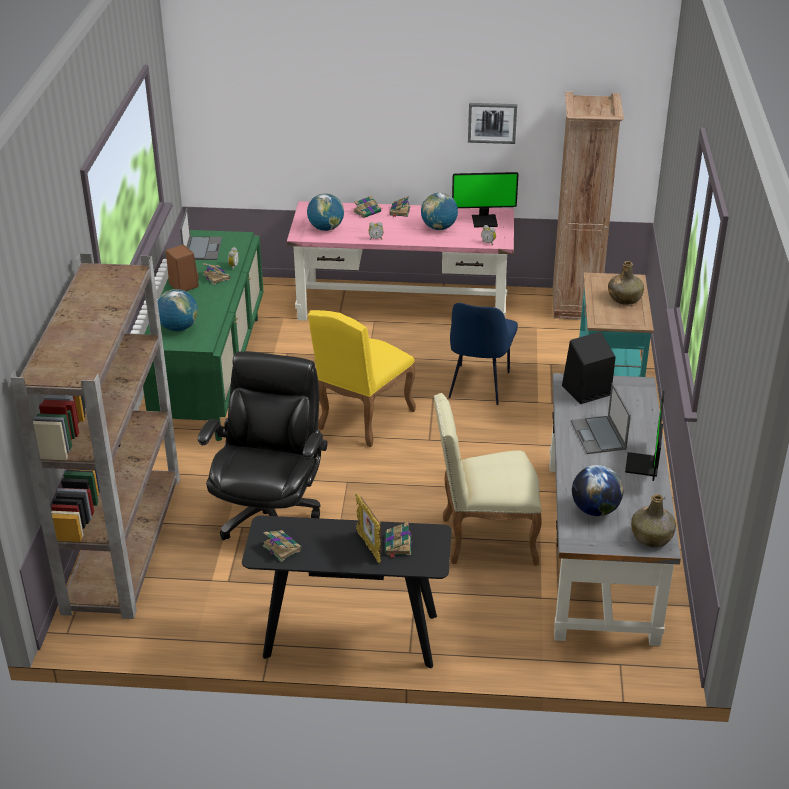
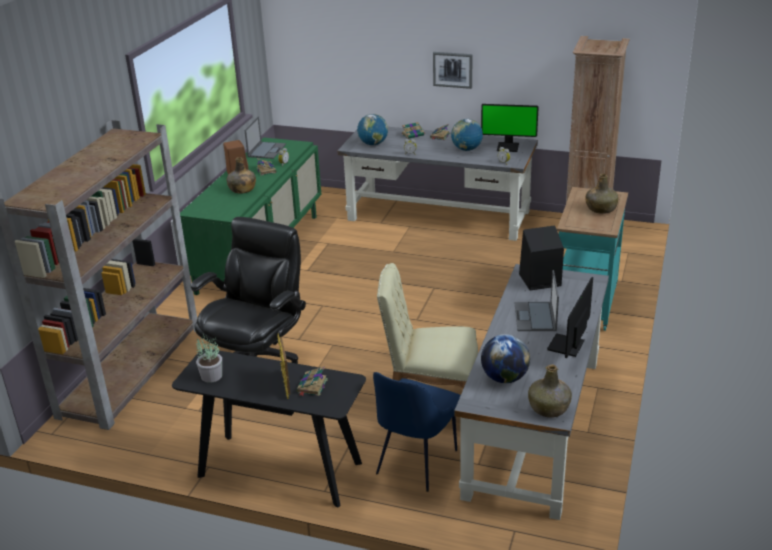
camera: 15 degrees right, 5 degrees down
globe [158,289,198,331] -> none
book [263,530,302,562] -> potted plant [196,333,222,383]
pink desk [287,201,514,321] -> grey desk [338,127,538,241]
yellow chair [308,310,416,447] -> none
blue chair [448,303,518,405] -> blue chair moved to [373,372,461,492]
picture [468,103,517,144] -> picture moved to [433,52,472,89]
none -> green bottle [227,157,256,194]

